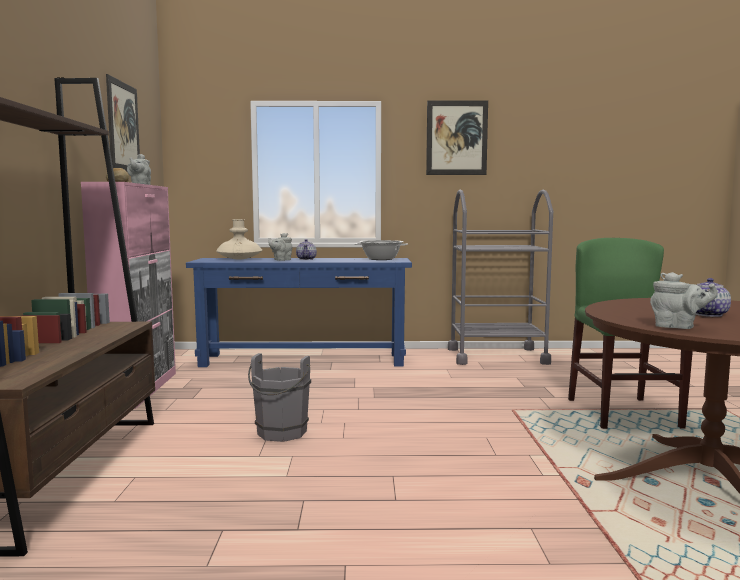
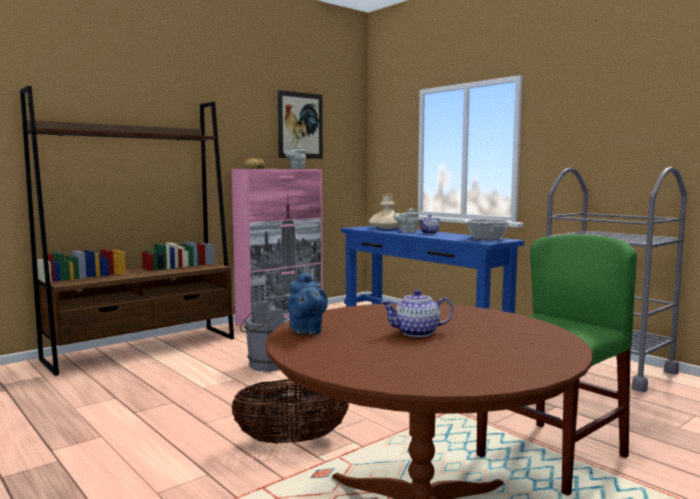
camera: 50 degrees right, 0 degrees up
picture [426,100,488,175] -> none
grey teapot [650,272,718,329] -> blue teapot [287,272,328,334]
none -> basket [231,379,349,444]

